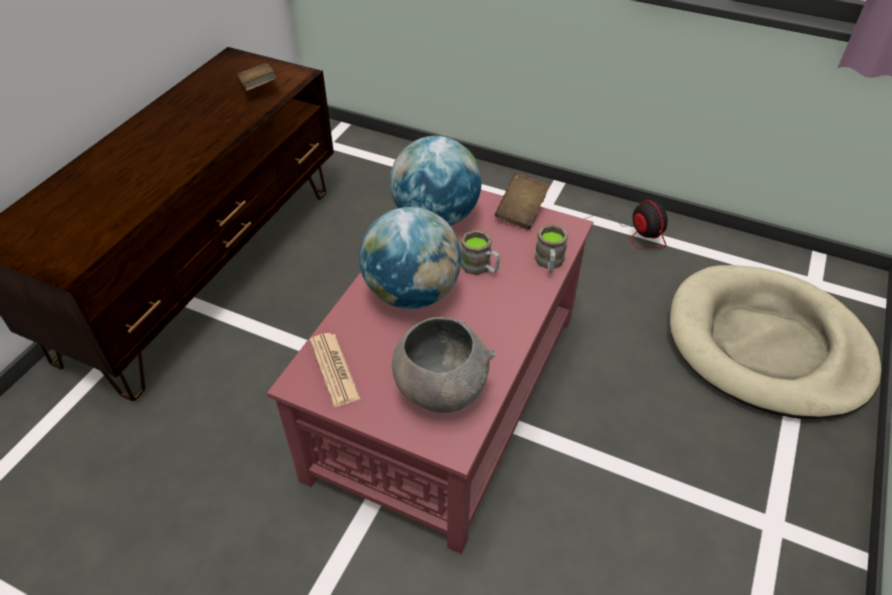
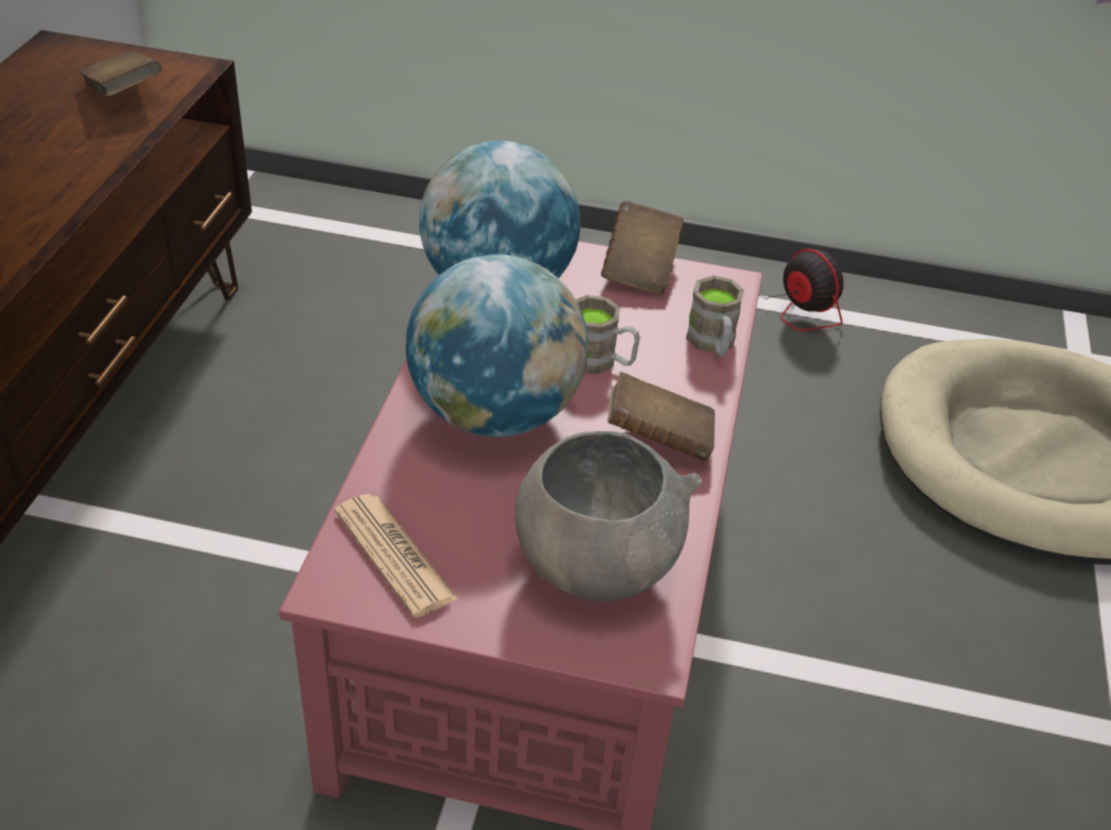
camera: 15 degrees left, 5 degrees down
none -> brown book [608,372,715,462]

